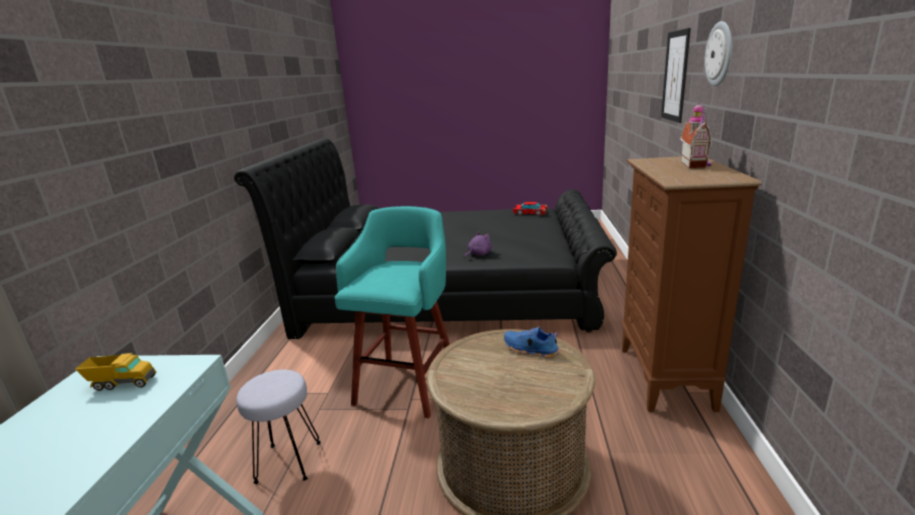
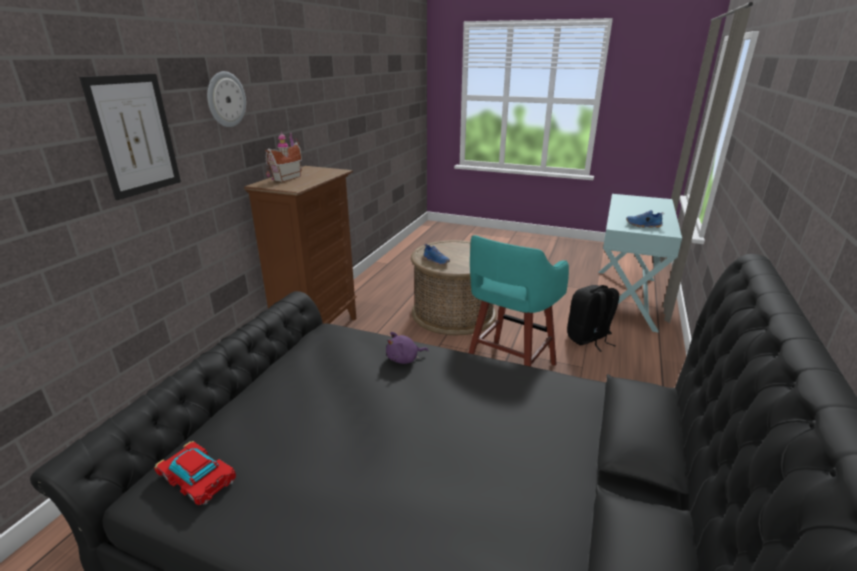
camera: 165 degrees left, 5 degrees up
toy truck [75,353,156,391] -> blue shoe [626,210,664,228]
grey stool [236,370,321,484] -> black backpack [567,285,619,352]

